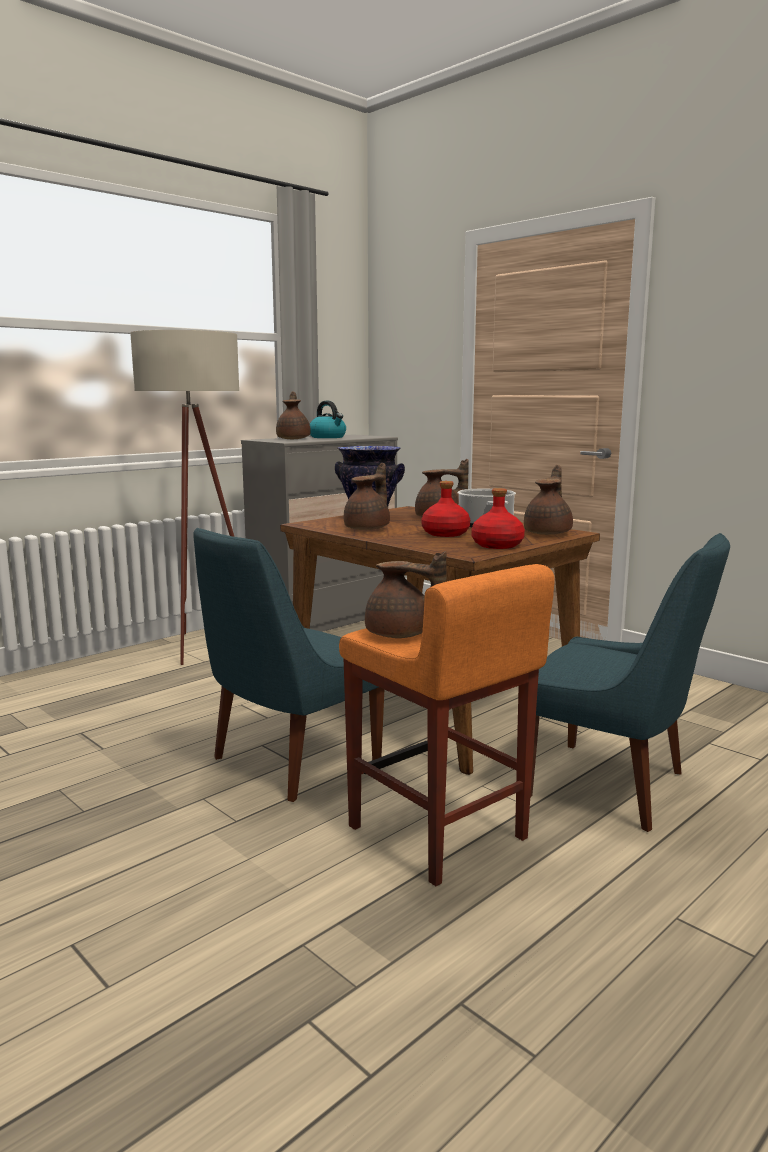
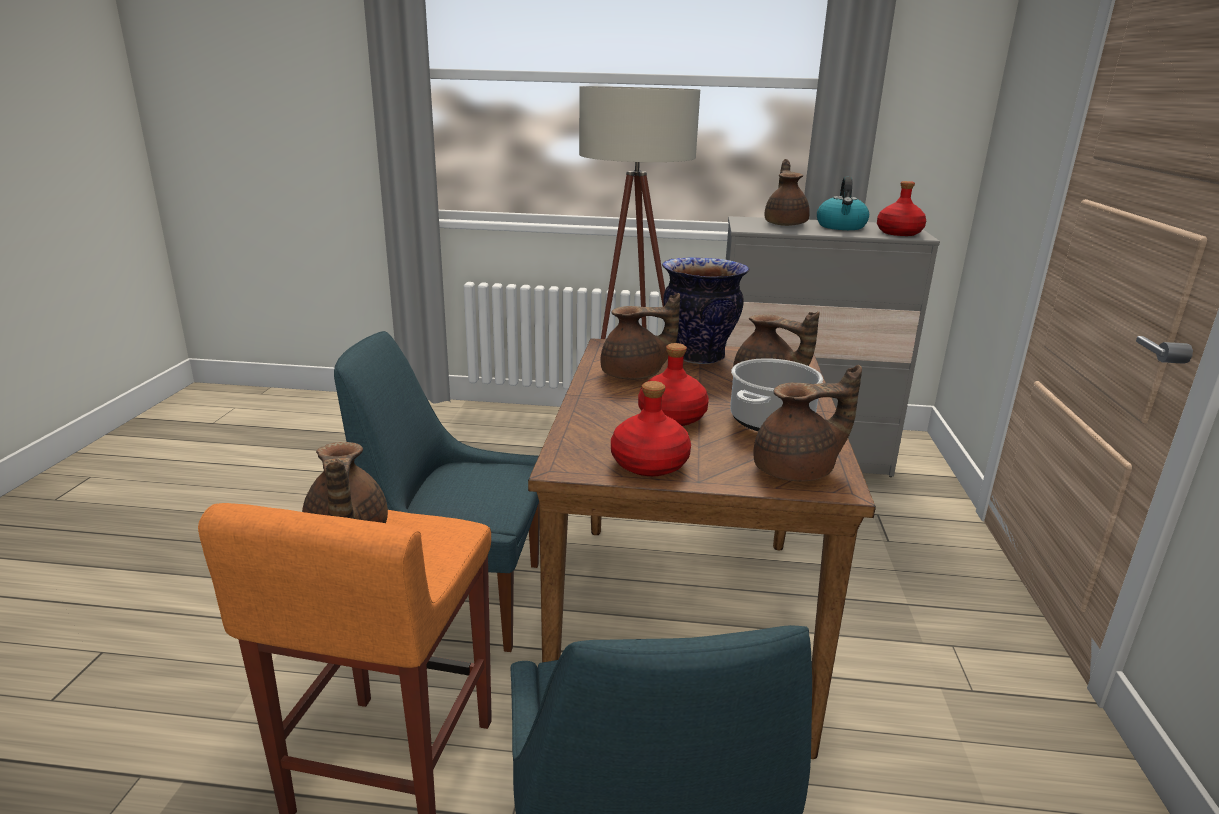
camera: 50 degrees right, 10 degrees up
brown teapot [276,391,311,439] -> brown teapot turned 45 degrees counterclockwise [765,159,810,226]
none -> red bottle [877,181,926,236]

